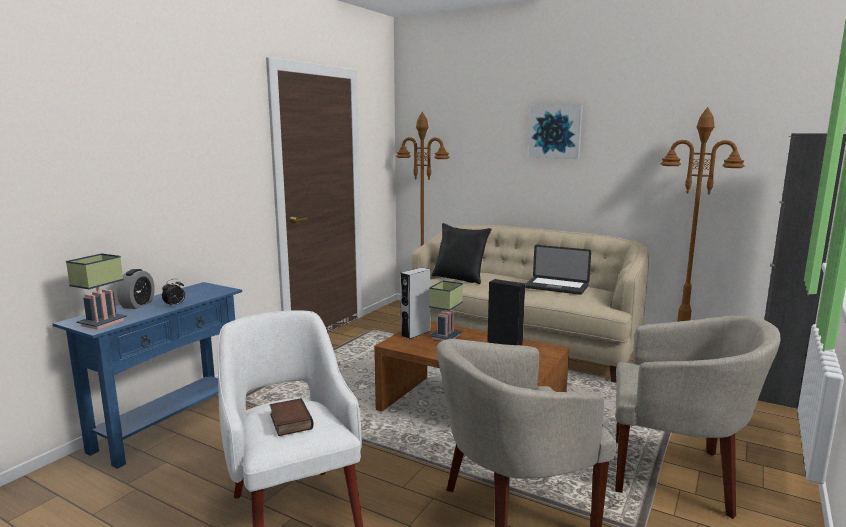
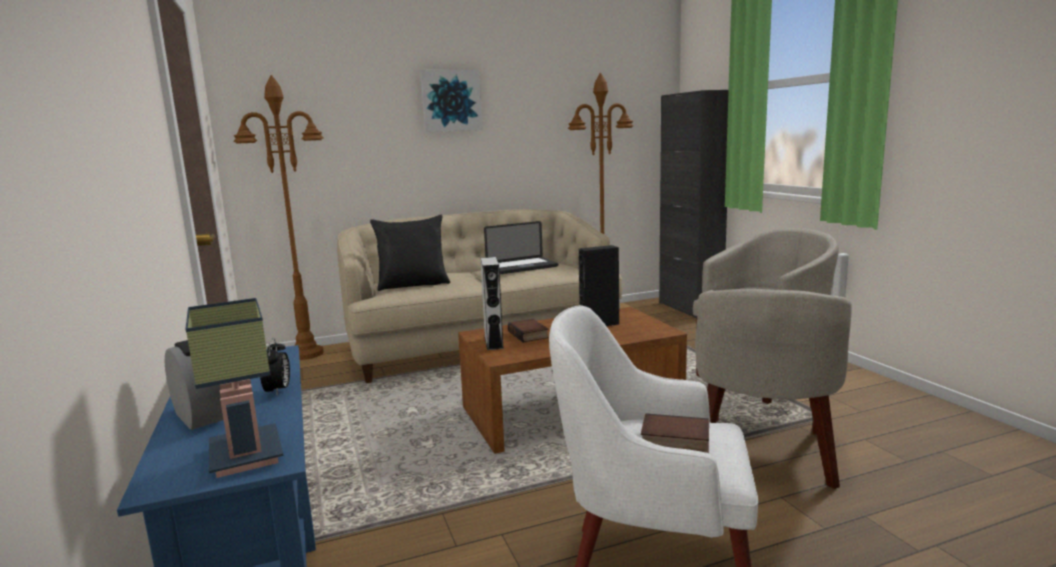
camera: 50 degrees left, 0 degrees up
table lamp [429,281,463,341] -> book [508,319,549,343]

